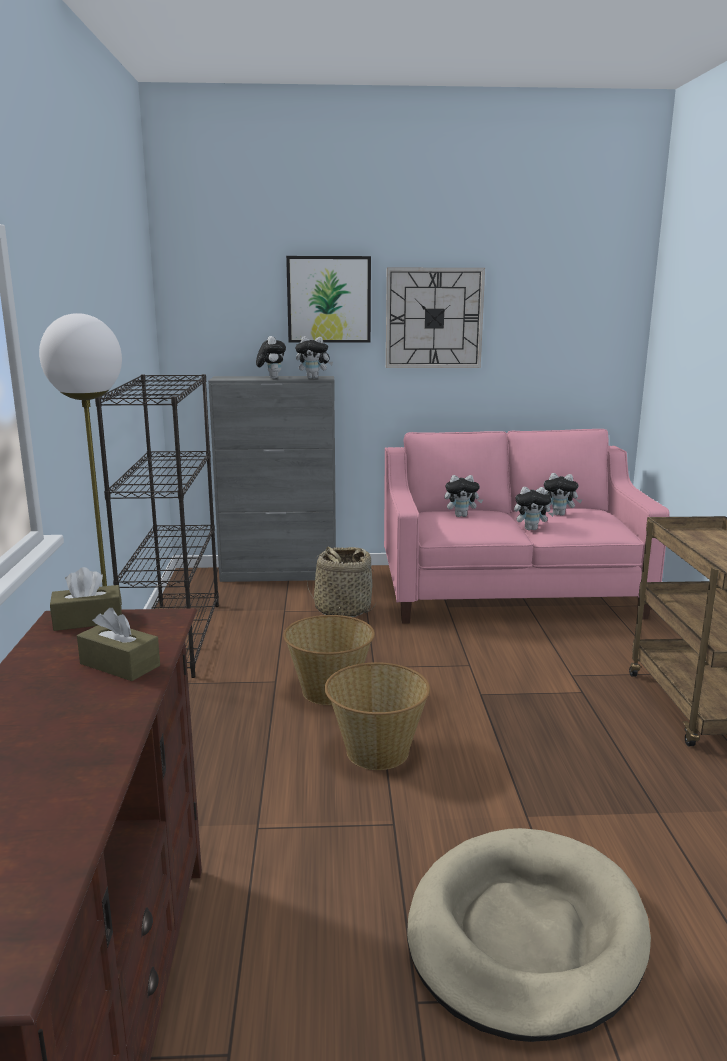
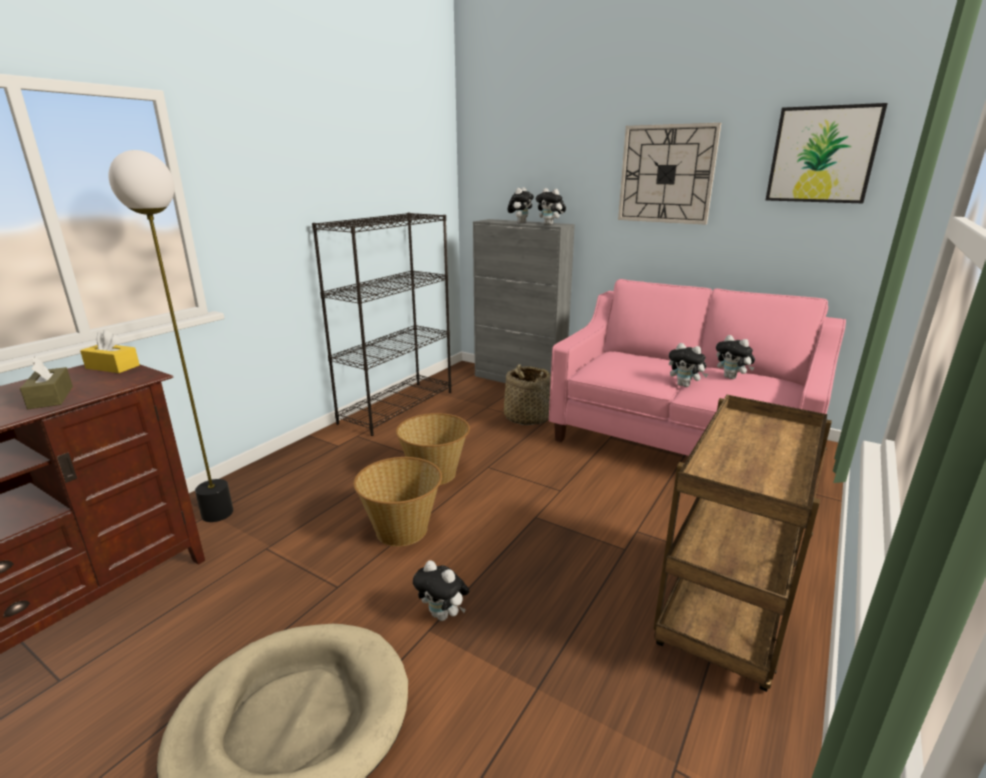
camera: 35 degrees right, 5 degrees up
brown tissue box [50,567,122,631] -> yellow tissue box [80,330,140,373]
picture [286,256,371,343] -> picture moved to [766,103,888,203]
plush toy [444,475,483,517] -> plush toy moved to [413,560,469,621]

